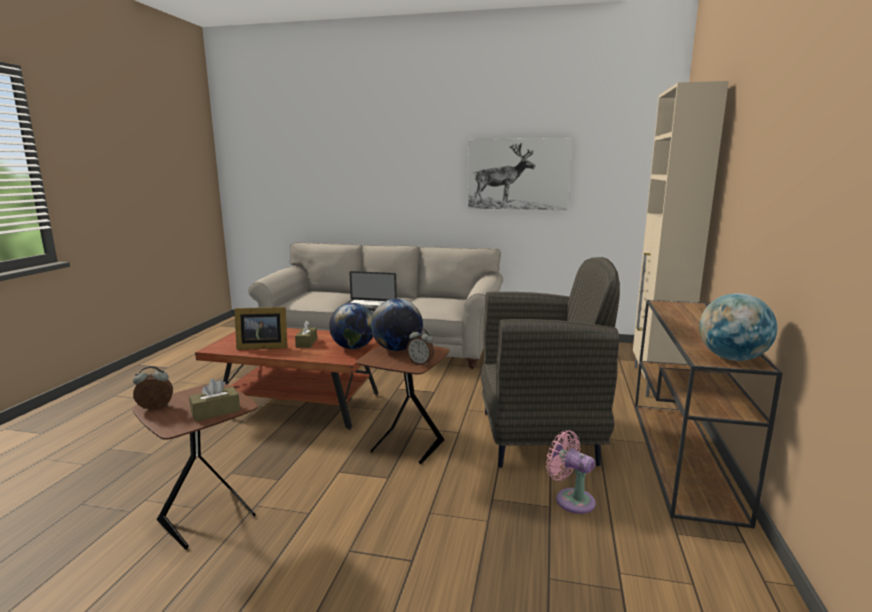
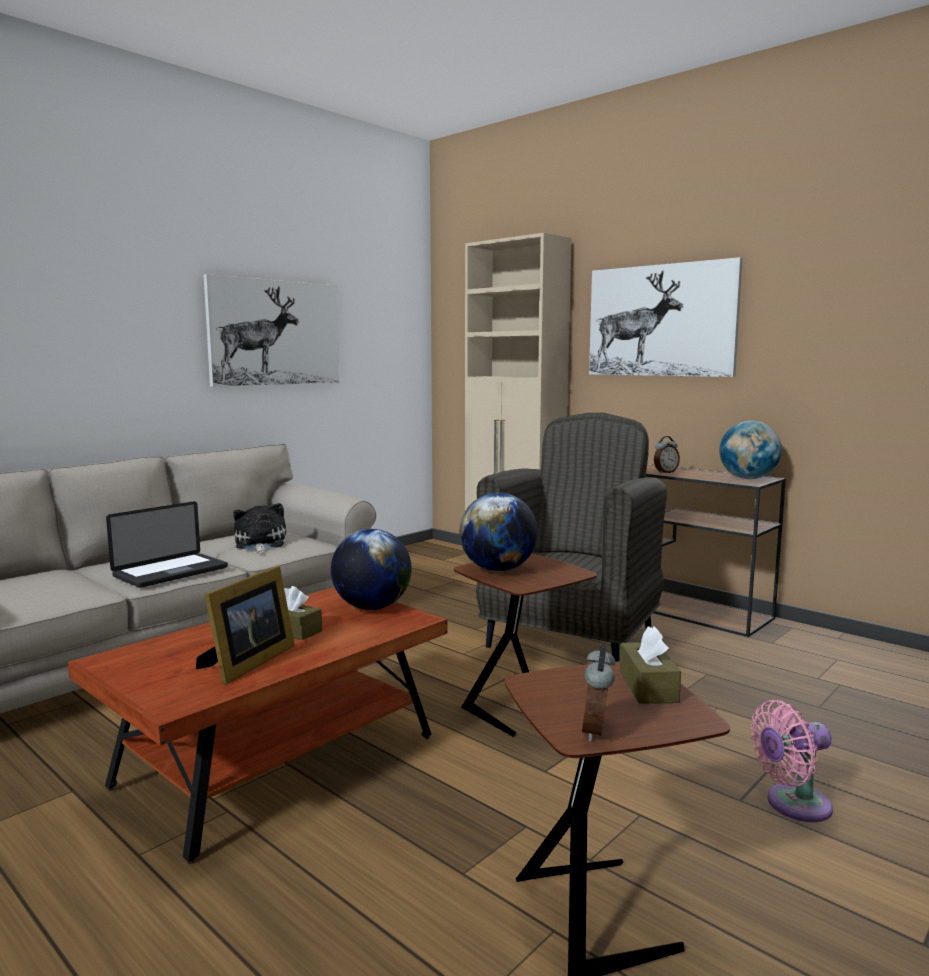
camera: 60 degrees left, 5 degrees down
alarm clock [407,328,434,366] -> alarm clock moved to [654,436,680,474]
pink fan [546,430,596,514] -> pink fan moved to [750,700,833,822]
none -> plush toy [233,503,286,554]
none -> picture [589,257,743,377]

